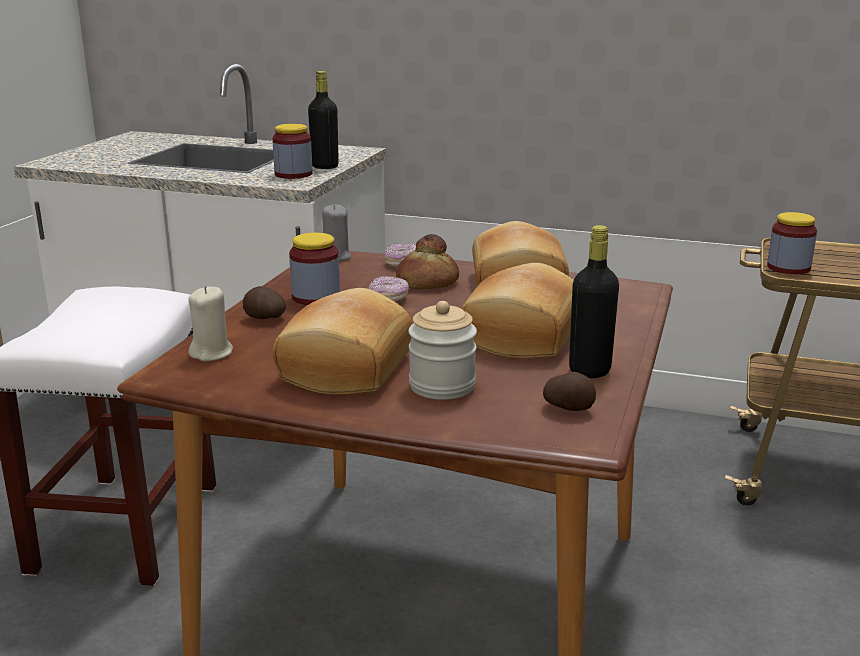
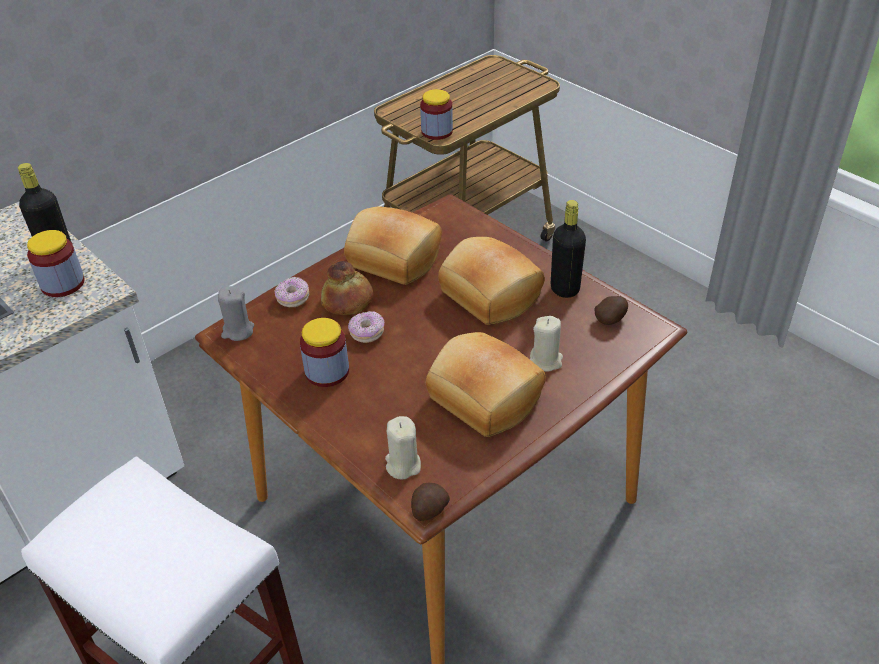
camera: 60 degrees left, 20 degrees up
potato [243,286,286,319] -> potato moved to [411,482,450,521]
jar [408,301,477,400] -> beige candle [530,316,563,372]

